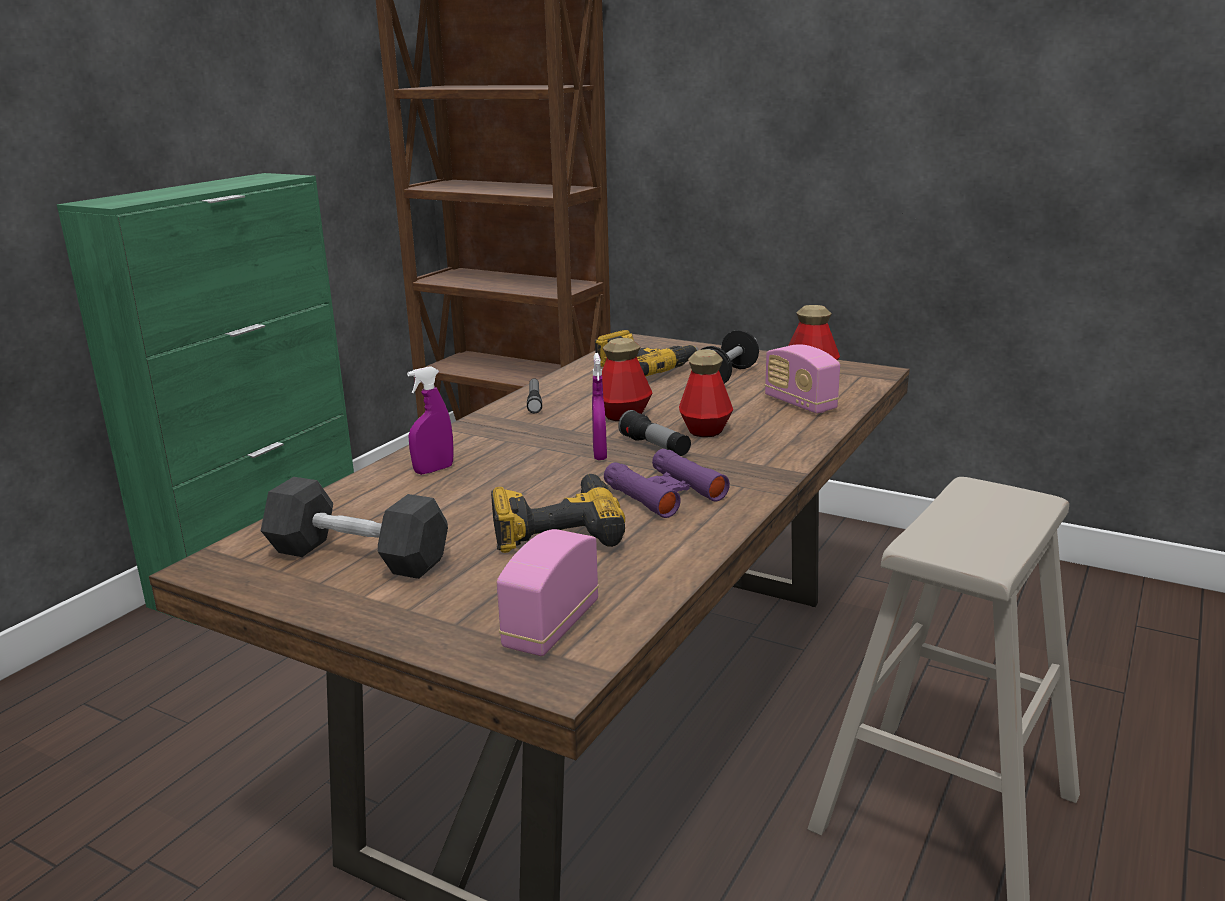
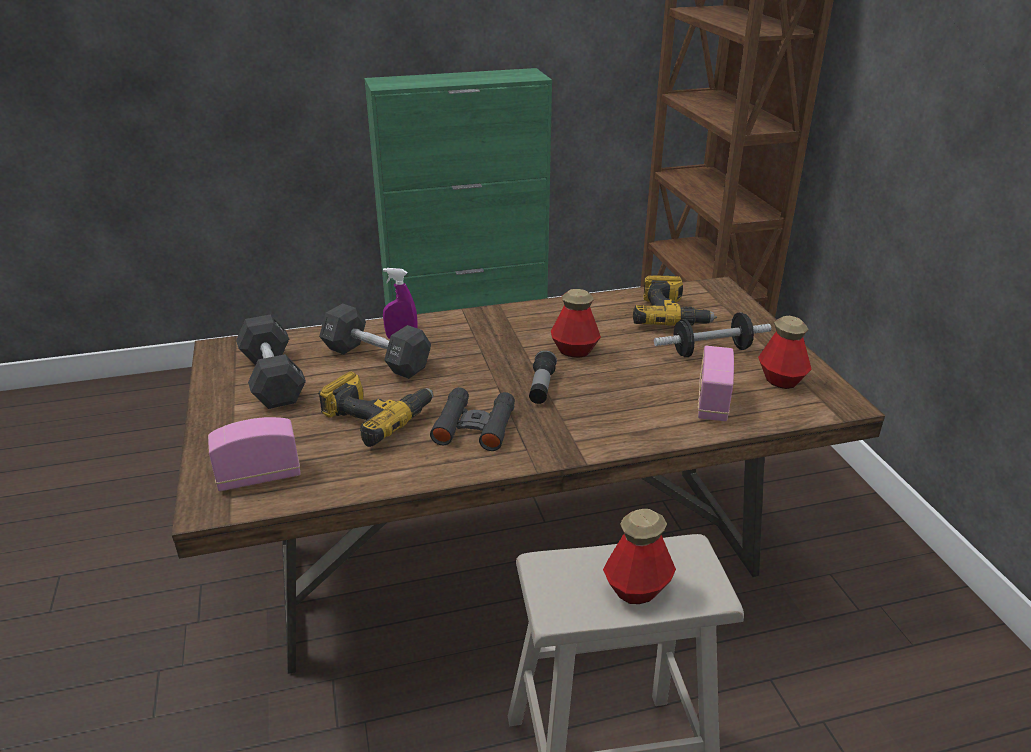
camera: 45 degrees right, 10 degrees up
flashlight [527,378,542,413] -> none
purple spray bottle [592,353,607,460] -> none
purple binoculars [604,449,730,518] -> black binoculars [430,387,515,451]
bottle [679,349,733,437] -> bottle moved to [603,509,676,604]
none -> black dumbbell [319,303,431,379]

